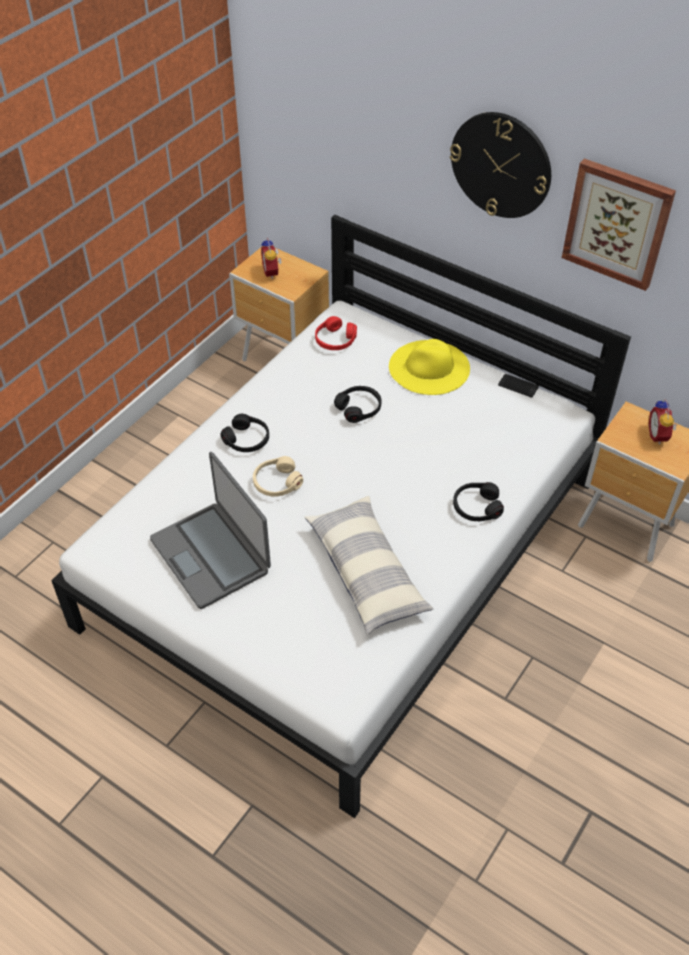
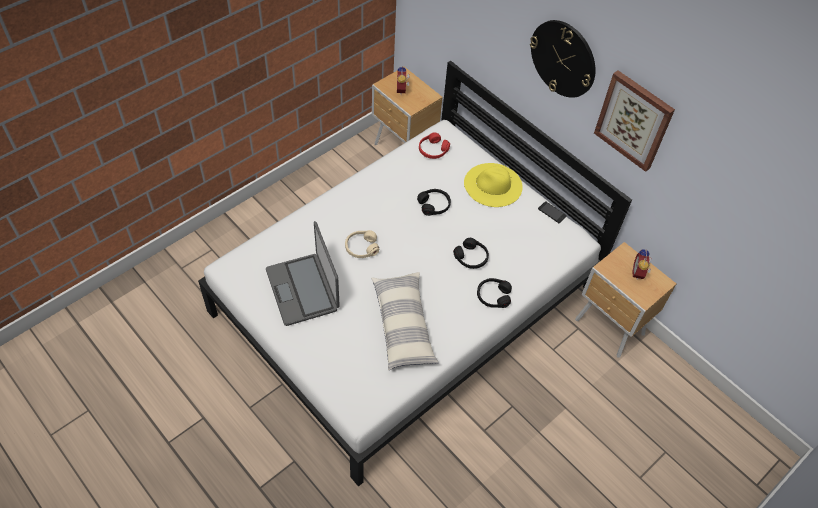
camera: 10 degrees right, 5 degrees up
black headphones [220,414,269,452] -> black headphones moved to [453,238,489,269]

